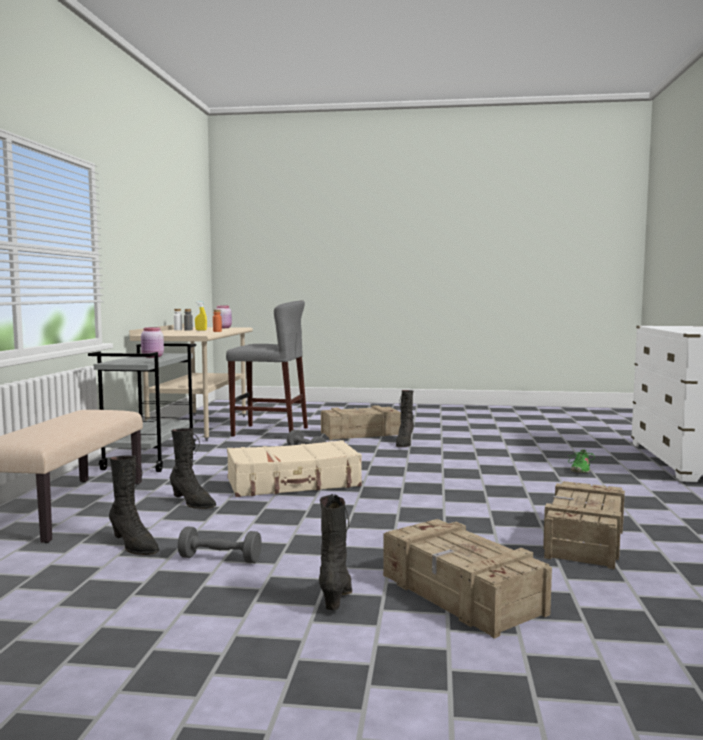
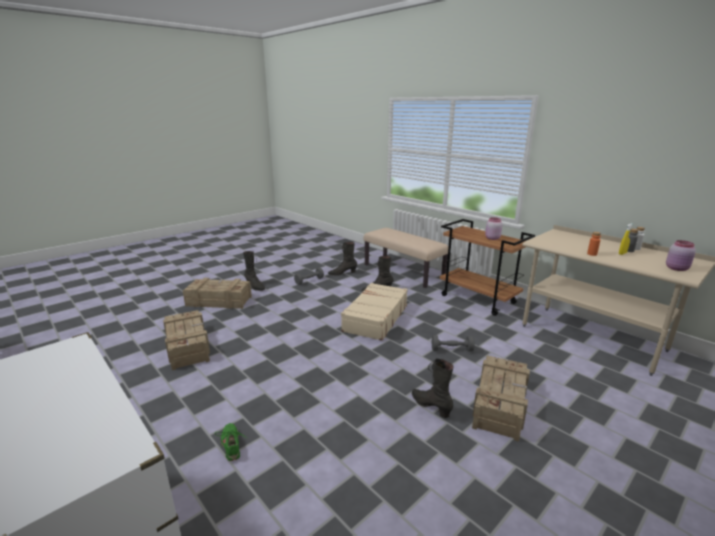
camera: 130 degrees right, 15 degrees up
grey cart [88,343,196,472] -> brown cart [440,219,535,316]
grey stool [226,300,308,436] -> none

